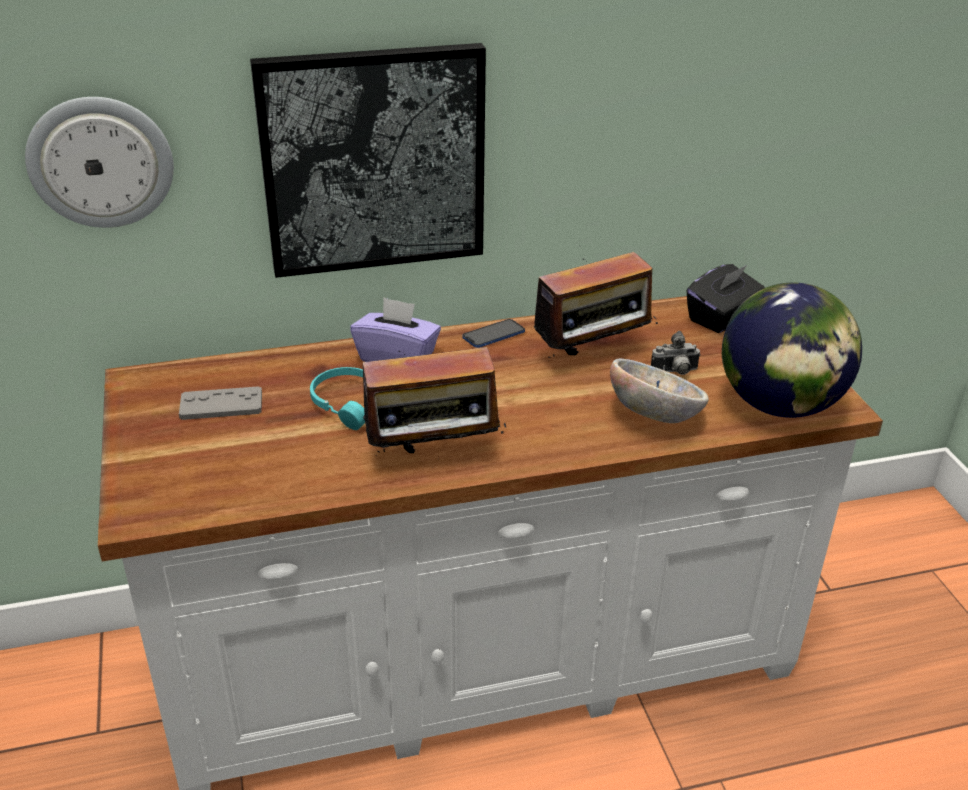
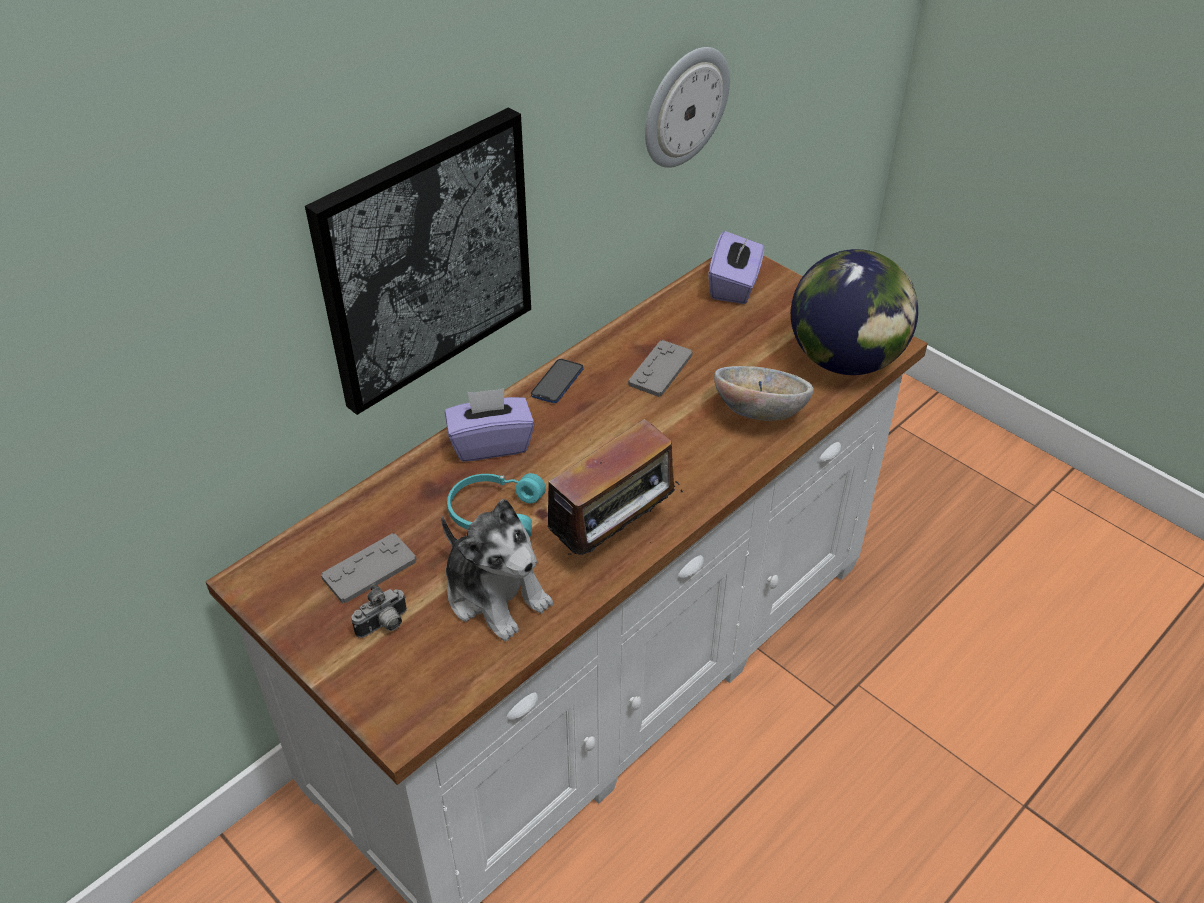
camera: 30 degrees left, 10 degrees up
wall clock [25,97,174,228] -> wall clock moved to [645,47,730,168]
radio [525,252,658,361] -> grey game controller [628,340,693,397]
camera [651,331,701,375] -> camera moved to [351,583,407,638]
black tissue box [687,264,765,333] -> purple tissue box [708,231,764,304]
none -> plush toy [441,499,553,641]

